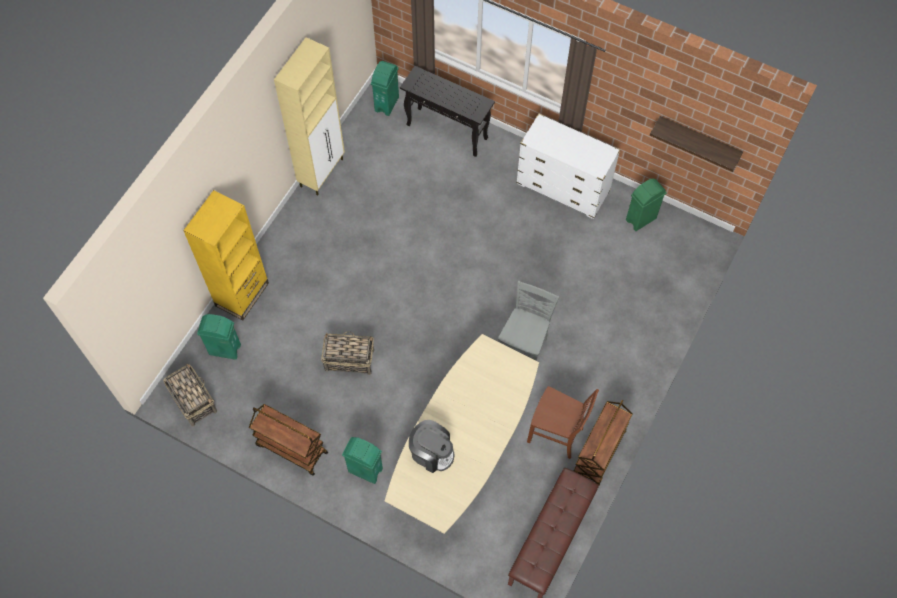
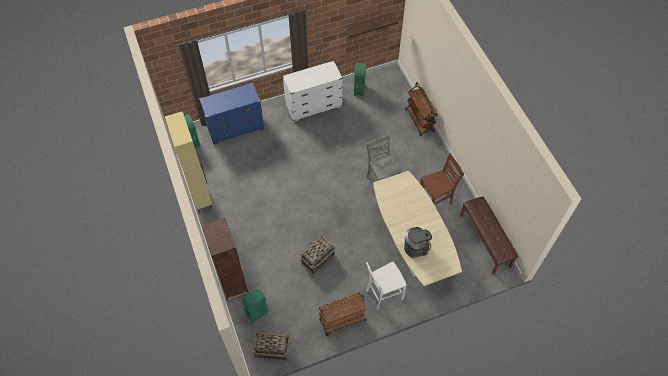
camera: 50 degrees left, 5 degrees down
yellow bookcase [183,190,269,320] -> brown bookcase [201,218,249,301]
green trash can [342,437,383,484] -> white chair [366,262,406,310]
black console table [400,66,495,157] -> blue dresser [199,83,265,145]
brown cart [573,400,633,485] -> brown cart moved to [405,82,438,136]

